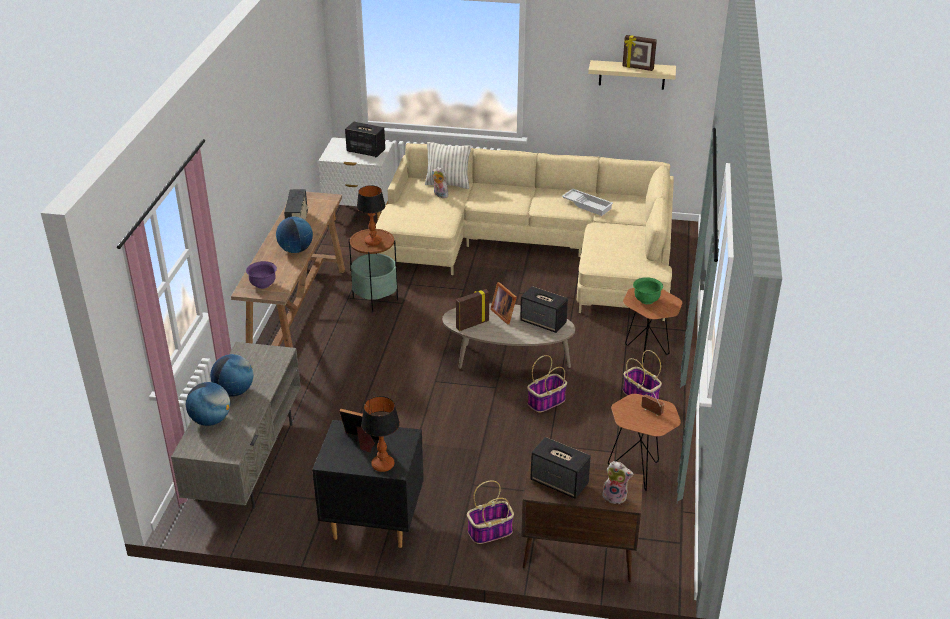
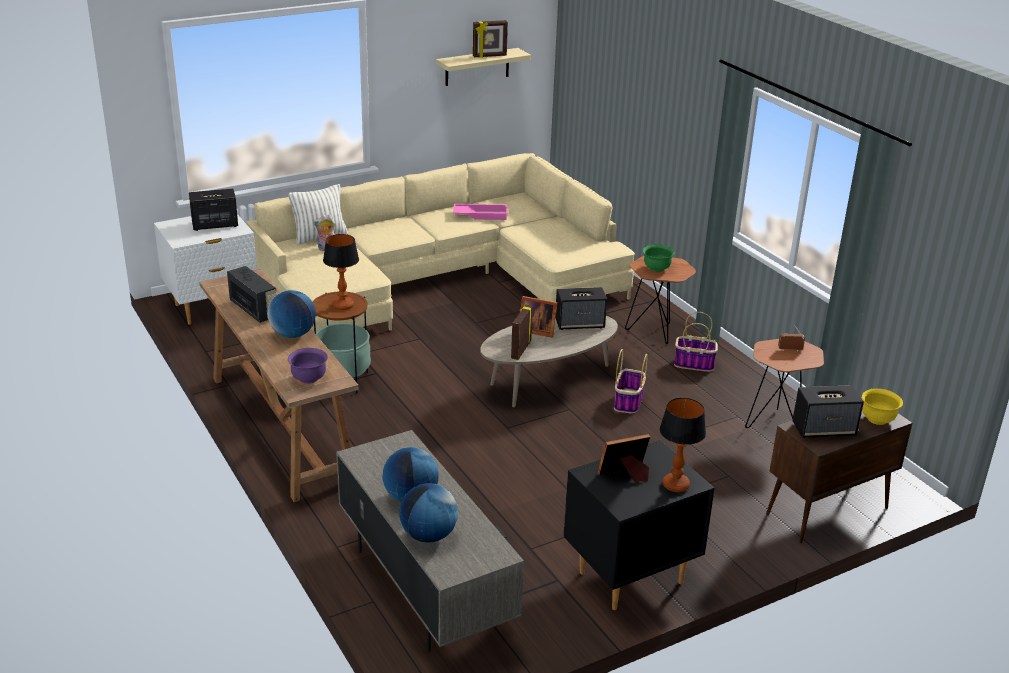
camera: 40 degrees left, 5 degrees down
basket [467,481,514,544] -> none
white tray [562,189,613,216] -> pink tray [454,204,508,220]
plush toy [602,461,634,504] -> yellow bowl [862,388,903,425]

